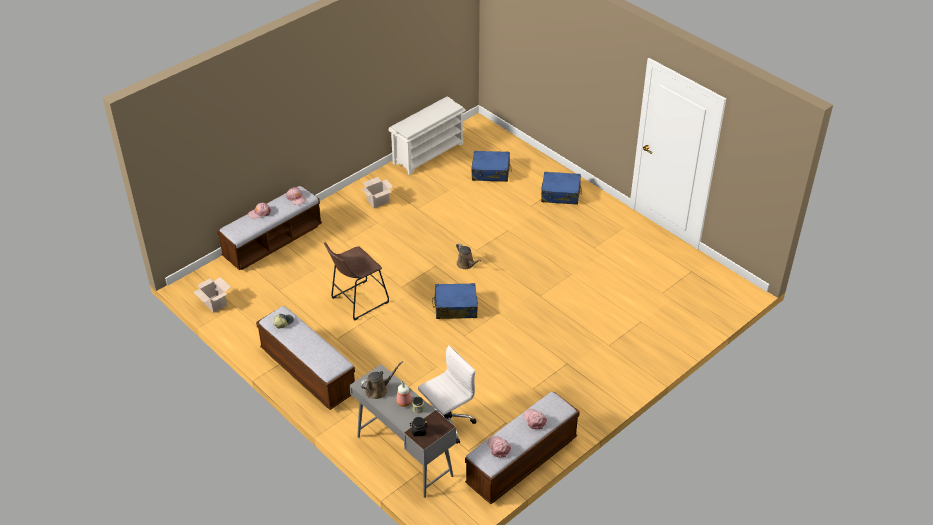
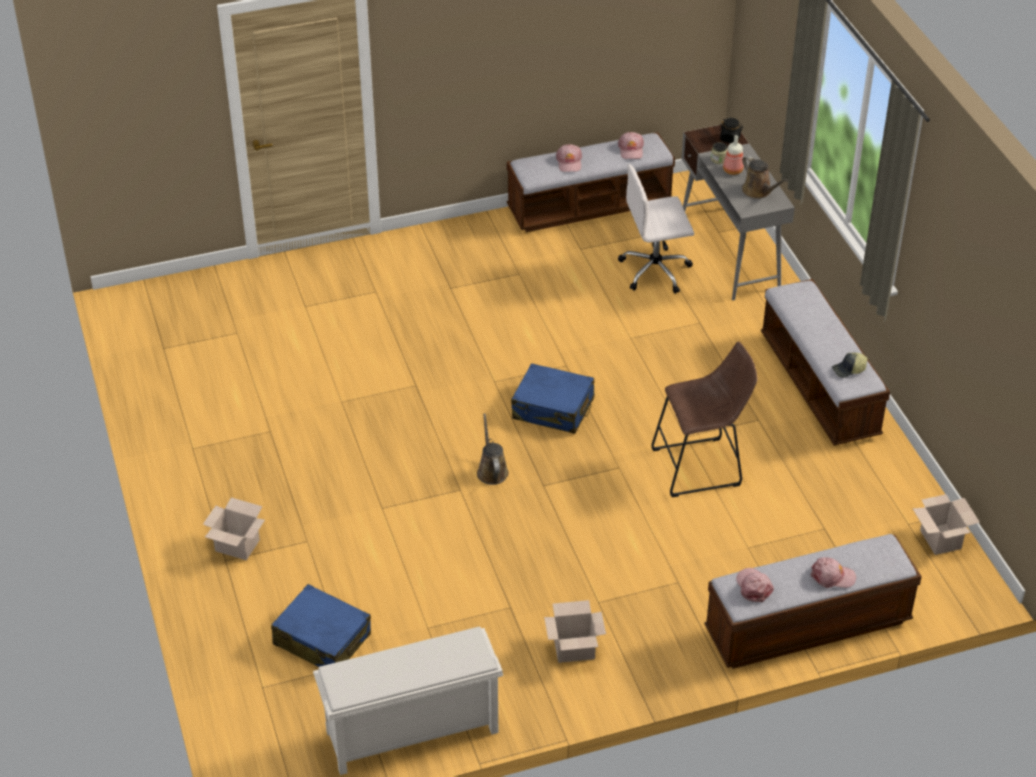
camera: 155 degrees left, 0 degrees up
brown watering can [360,361,403,399] -> brown watering can turned 120 degrees counterclockwise [742,155,788,199]
blue suitcase [541,172,582,205] -> cardboard box [203,497,265,560]

